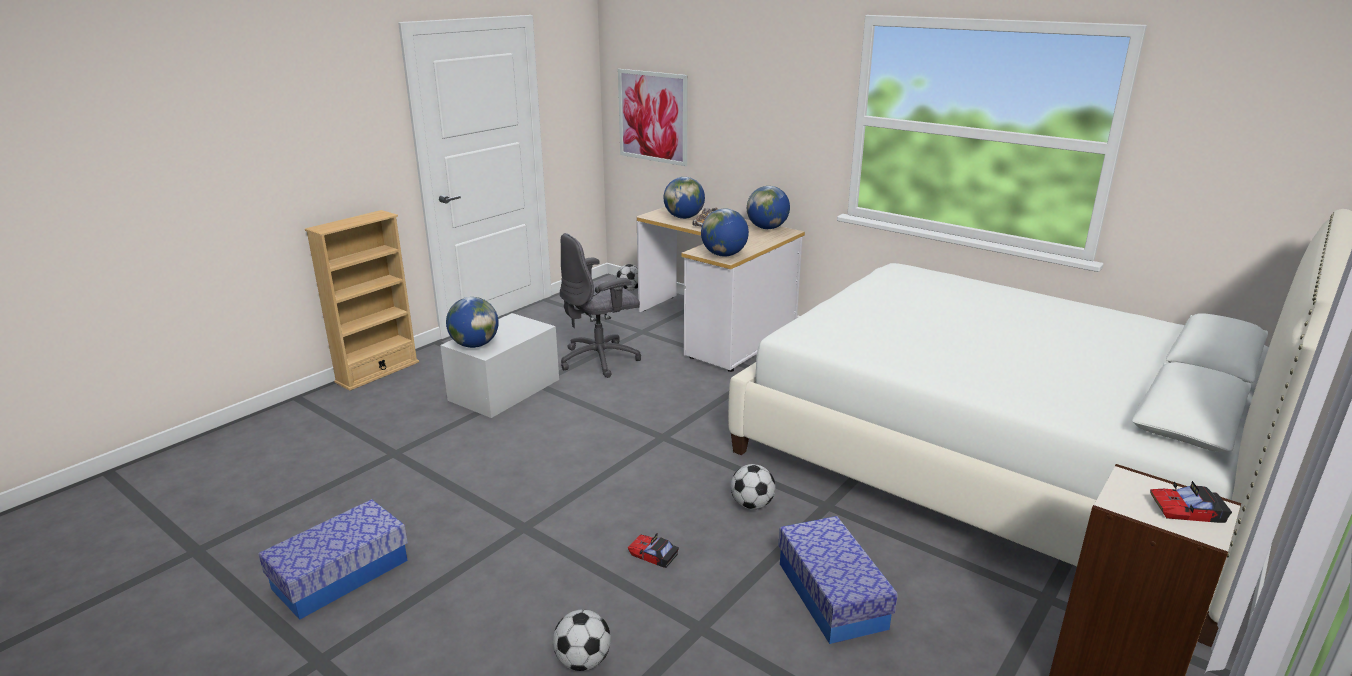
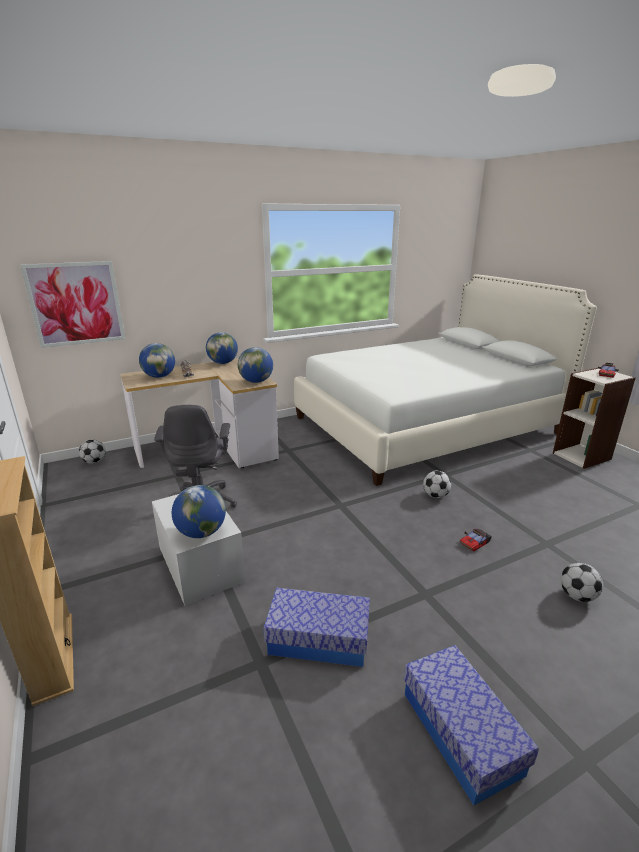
camera: 65 degrees left, 0 degrees up
storage box [778,516,898,644] -> storage box moved to [263,588,370,667]

